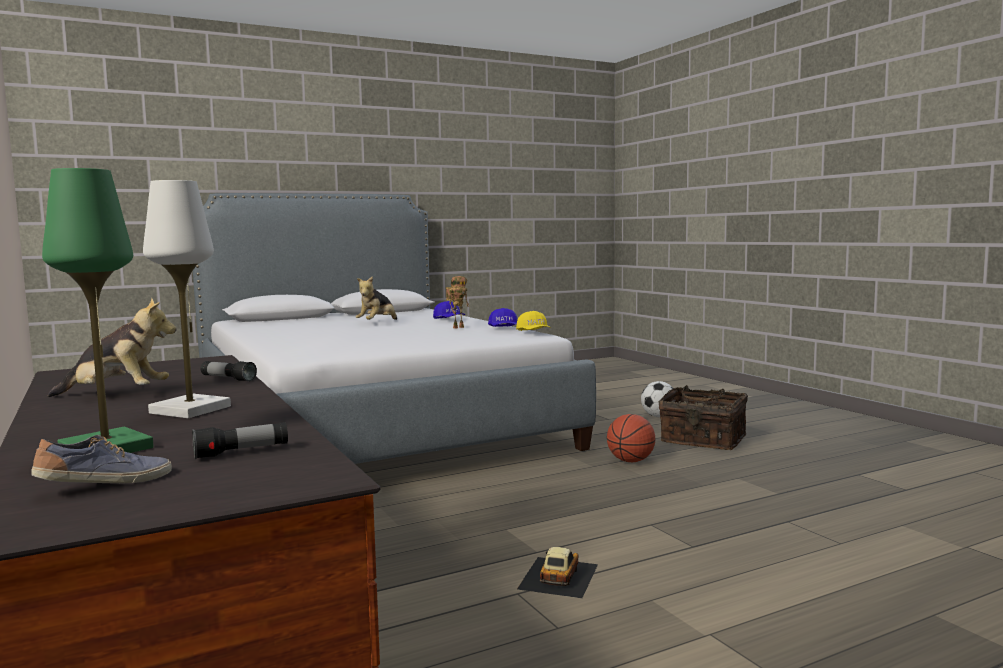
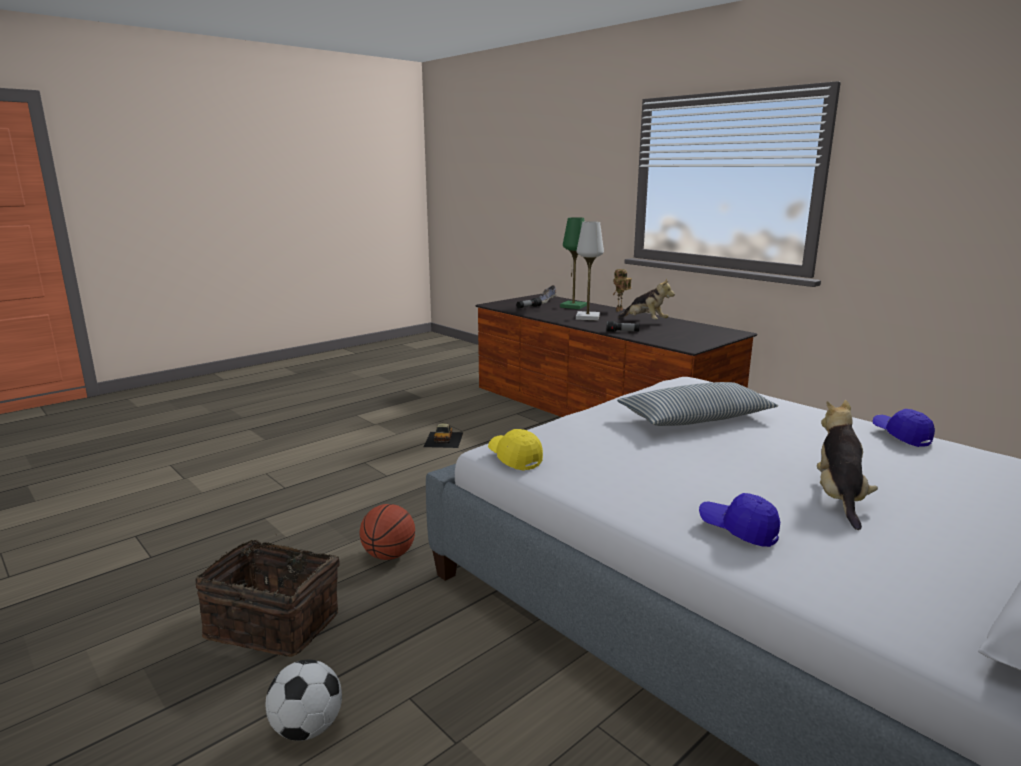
camera: 165 degrees right, 10 degrees up
plush toy [47,298,177,397] -> plush toy turned 120 degrees counterclockwise [618,278,675,320]
toy robot [446,276,469,329] -> toy robot moved to [613,269,632,312]
blue cap [488,308,518,327] -> blue cap moved to [873,409,935,447]
none -> pillow [617,382,778,426]

